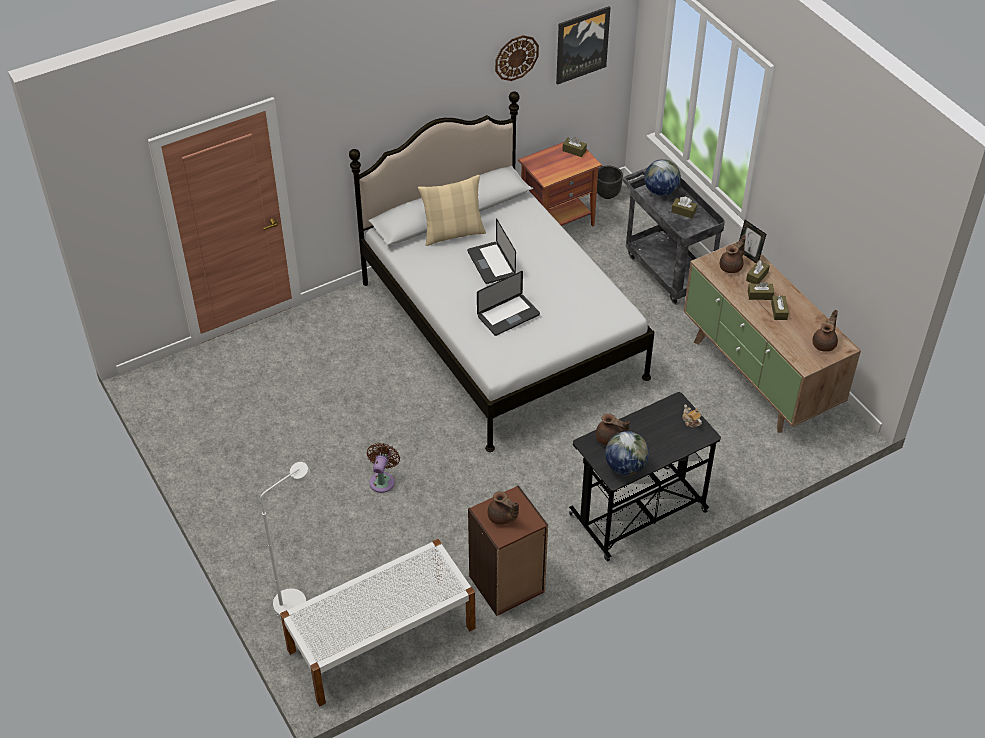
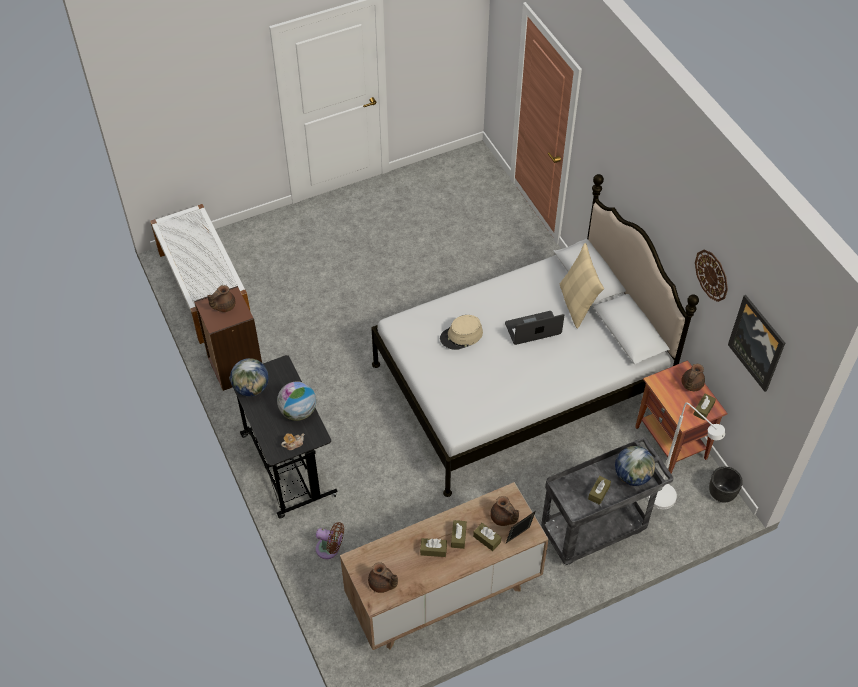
camera: 95 degrees right, 5 degrees up
white floor lamp [260,462,310,618] -> white floor lamp moved to [648,402,725,509]
brown fan [367,443,400,493] -> brown fan moved to [315,522,344,559]
laptop [477,271,540,336] -> beige hat [440,315,483,350]
brown teapot [596,413,630,446] -> brown teapot moved to [681,364,705,391]
none -> globe [277,381,316,421]

